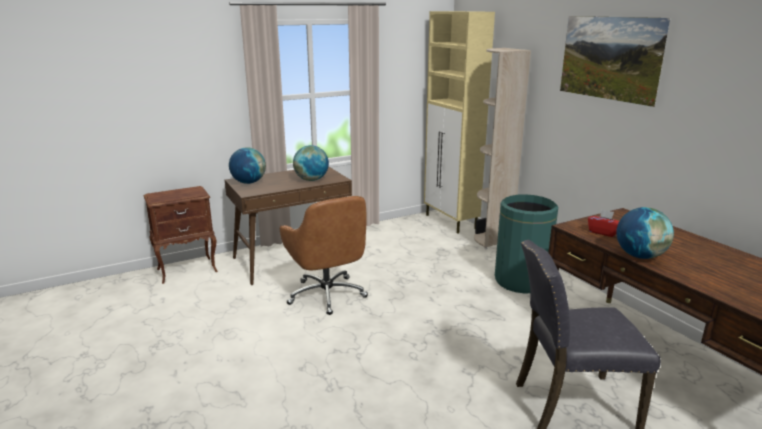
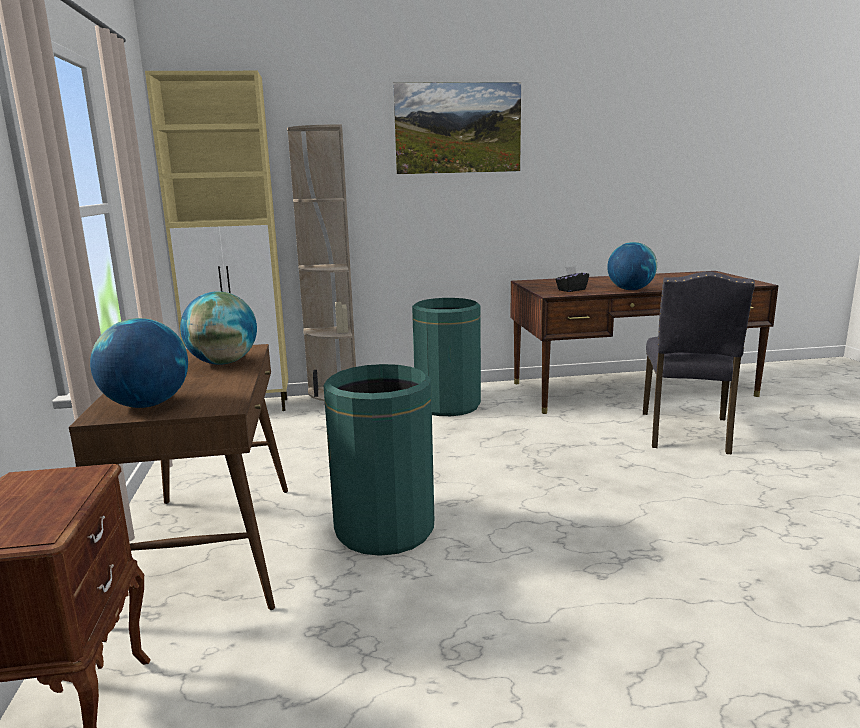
camera: 70 degrees left, 5 degrees down
brown office chair [280,196,368,315] -> green trash can [323,364,434,556]
red tissue box [588,209,619,237] -> black tissue box [555,266,589,292]

